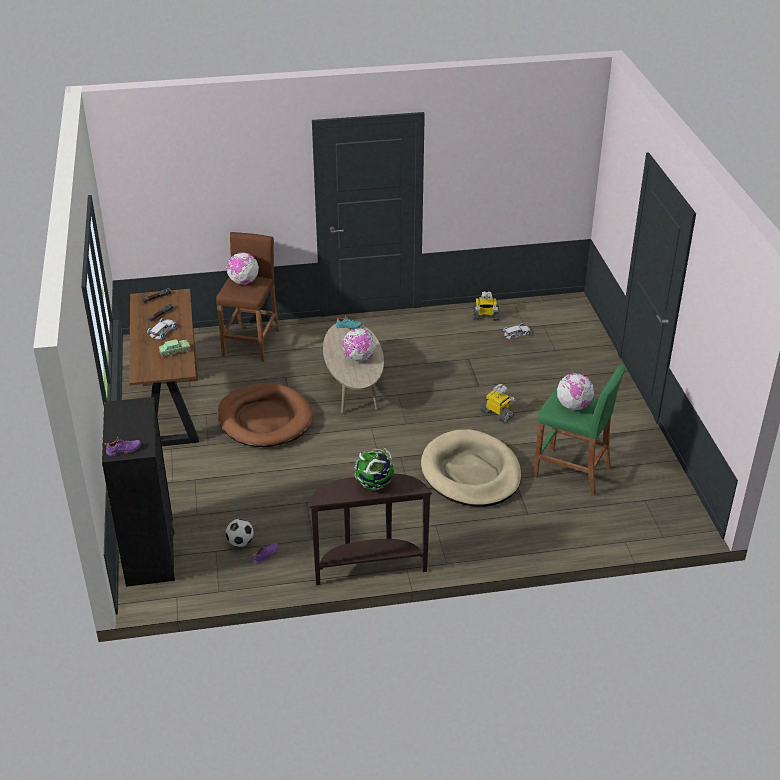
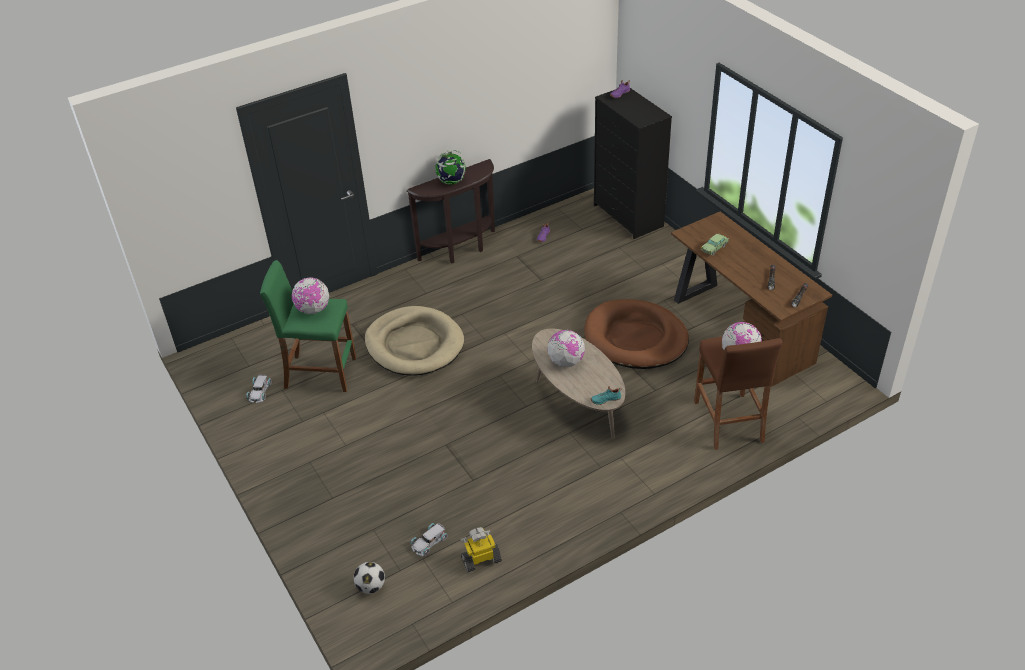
camera: 160 degrees right, 5 degrees up
white toy car [147,318,177,339] -> white toy car moved to [246,375,272,403]
football [226,519,254,547] -> football moved to [354,562,385,594]
toy robot [480,384,516,423] -> none

